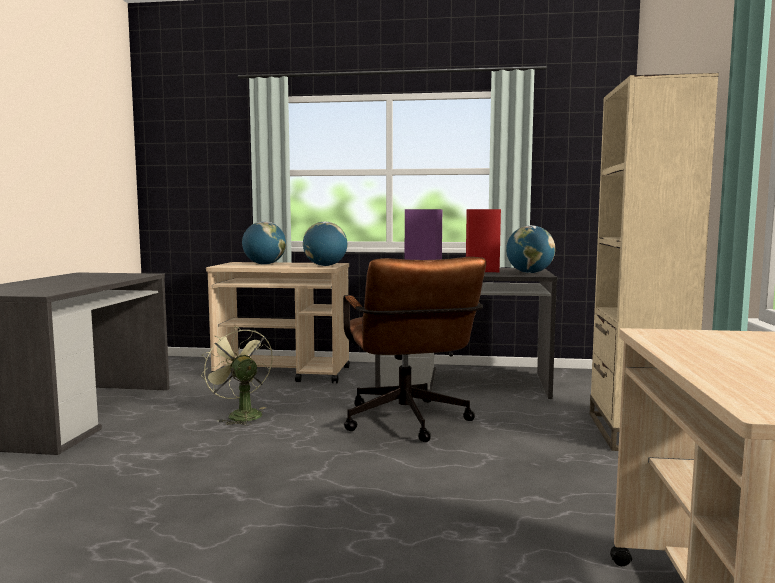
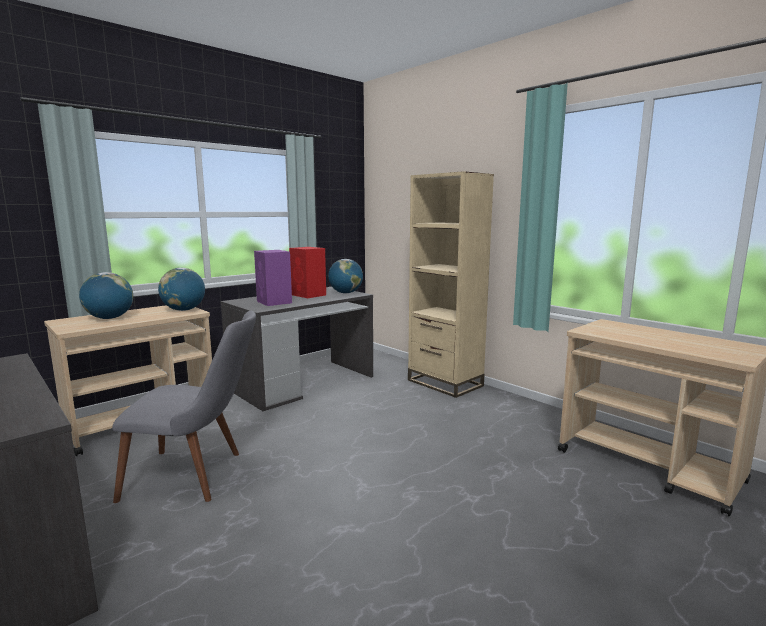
camera: 50 degrees left, 5 degrees up
green fan [201,326,273,426] -> grey chair [112,311,256,503]
brown office chair [343,257,486,442] -> none

